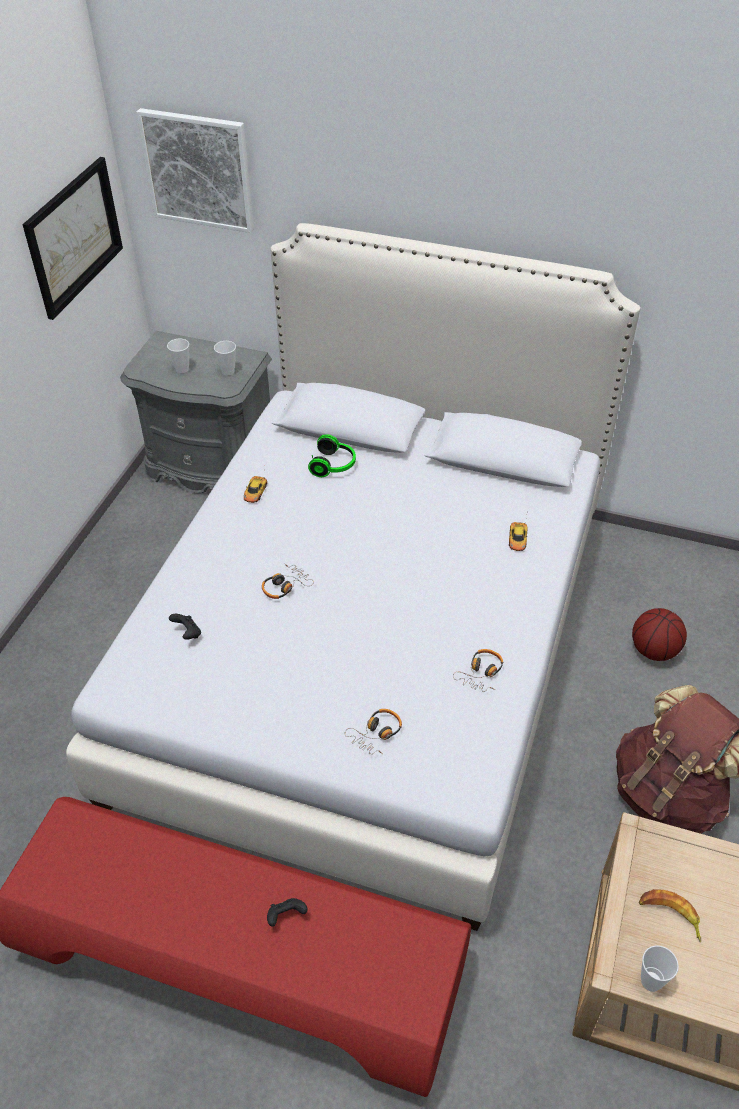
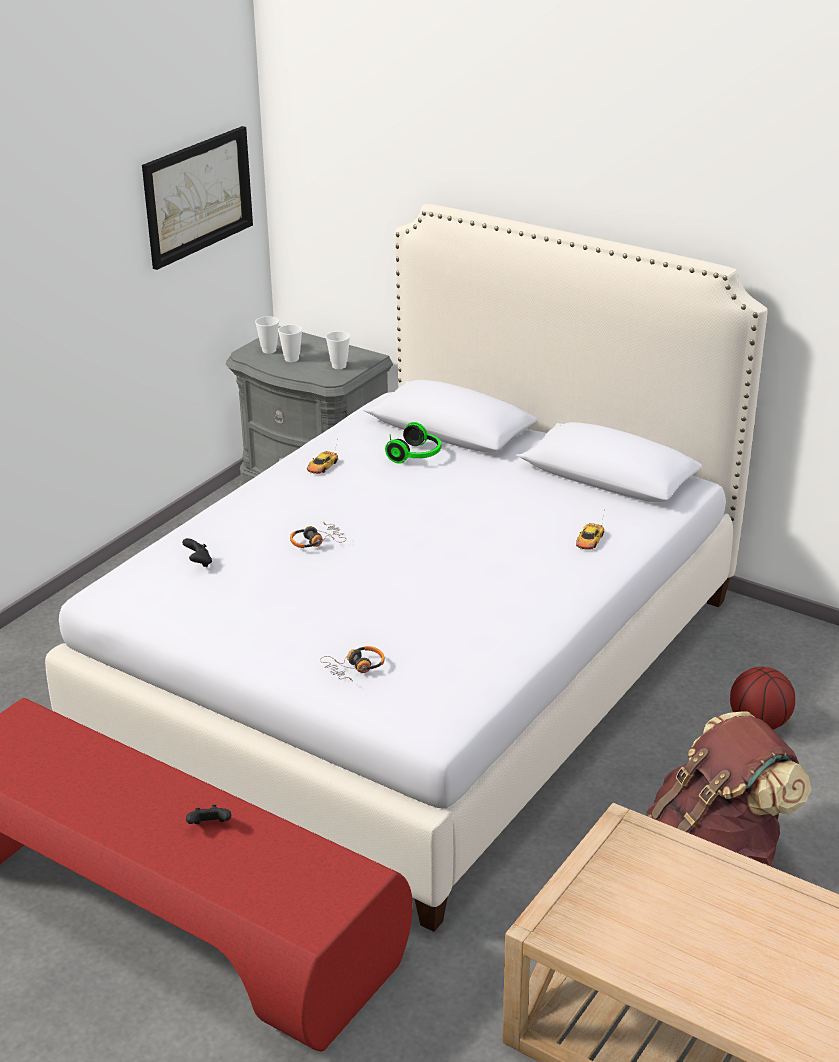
camera: 15 degrees right, 15 degrees down
picture [136,108,254,233] -> none
headphones [453,649,503,692] -> none
banana [639,889,701,943] -> none
cup [641,946,679,992] -> cup moved to [255,316,279,354]

